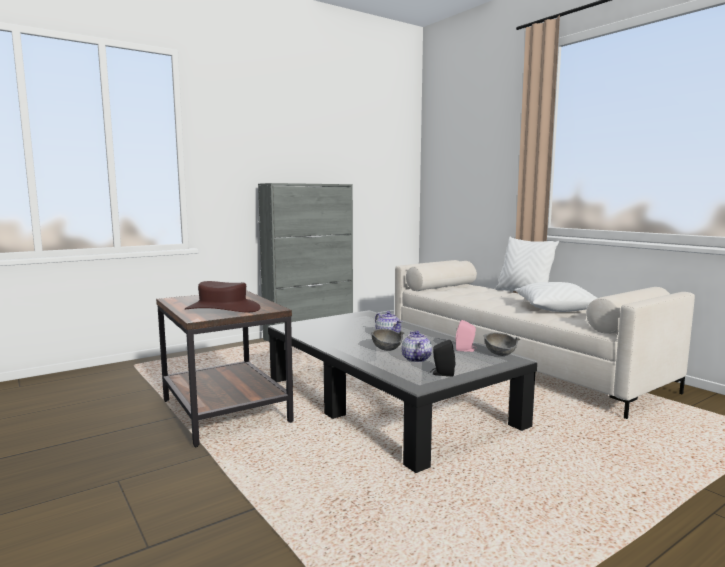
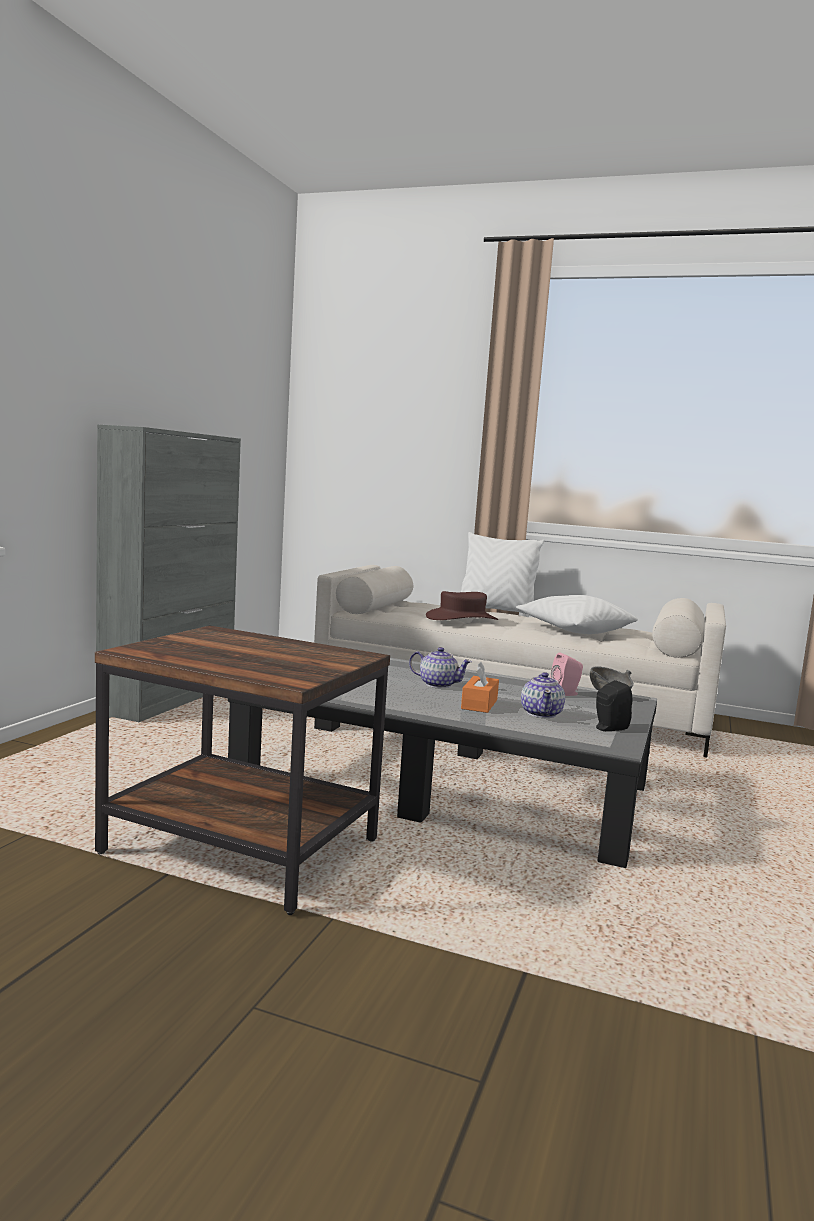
camera: 35 degrees left, 0 degrees up
brown hat [185,281,260,312] -> brown hat moved to [426,591,498,620]
grey bowl [371,329,404,351] -> orange tissue box [461,662,499,713]
teapot [402,331,432,362] -> teapot turned 135 degrees counterclockwise [521,672,565,718]

